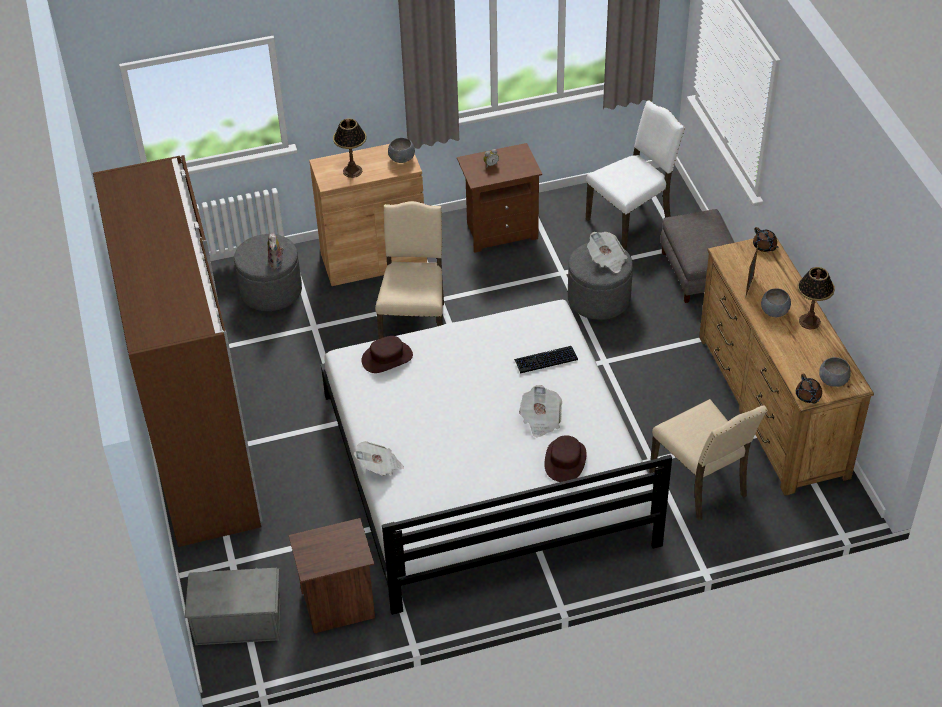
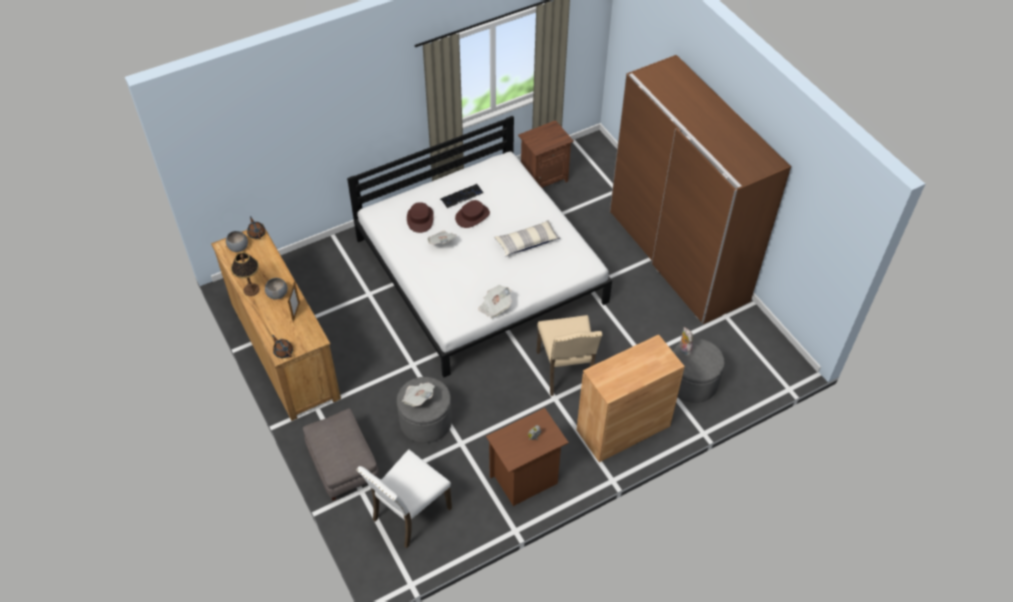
camera: 165 degrees right, 5 degrees up
grey storage box [184,568,281,645] -> none
table lamp [333,118,366,178] -> none
newspaper [354,441,404,476] -> newspaper moved to [478,285,512,318]
brown hat [361,336,413,373] -> brown hat moved to [455,200,490,228]
grey bowl [388,138,415,163] -> none
keyboard [514,346,578,373] -> keyboard moved to [440,184,483,208]
beige chair [649,399,768,521] -> none
none -> pillow [494,220,560,256]

